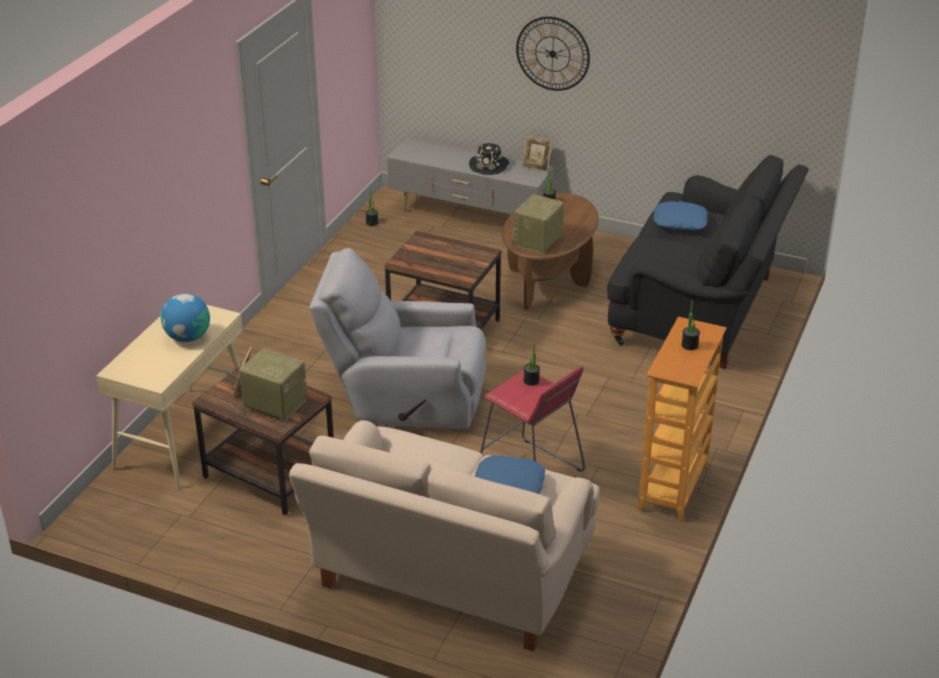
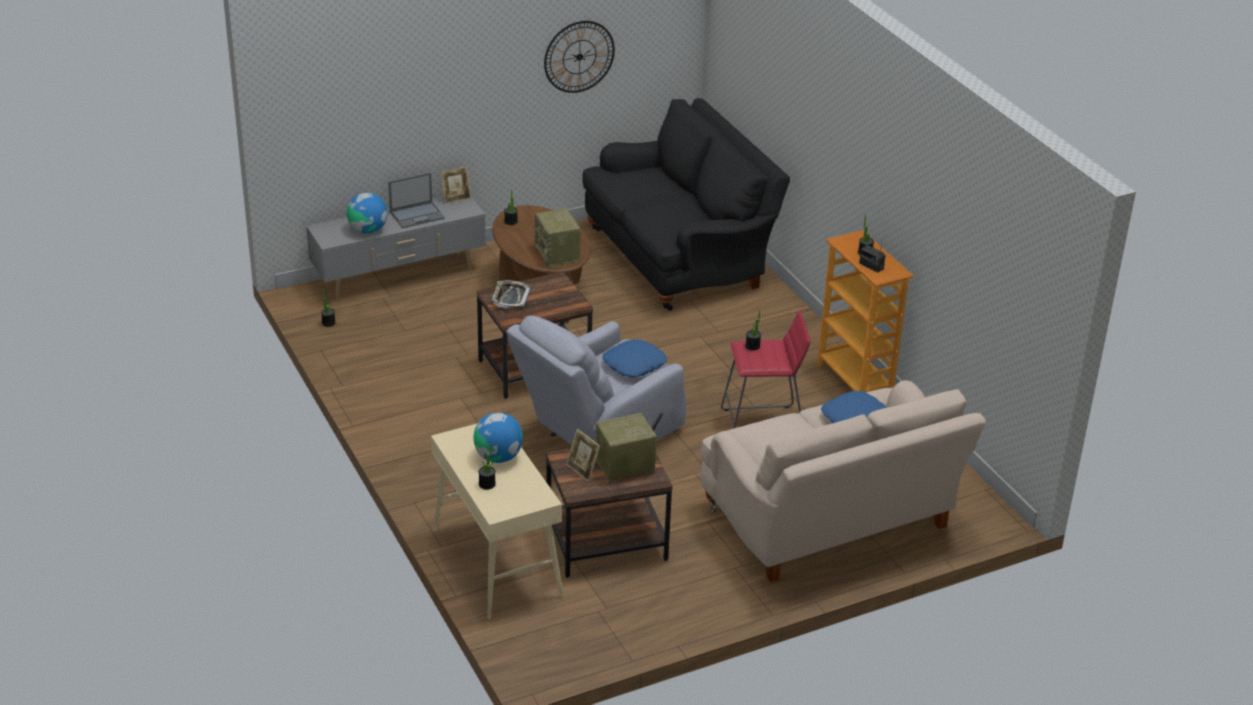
camera: 50 degrees left, 0 degrees up
black hat [469,143,509,175] -> laptop [388,173,445,228]
wall clock [516,17,590,91] -> wall clock moved to [544,21,615,93]
blue pillow [653,201,708,231] -> blue pillow moved to [602,340,668,377]
none -> globe [347,193,387,233]
none -> potted plant [479,443,496,490]
none -> tray [491,280,530,308]
none -> radio [859,243,885,272]

